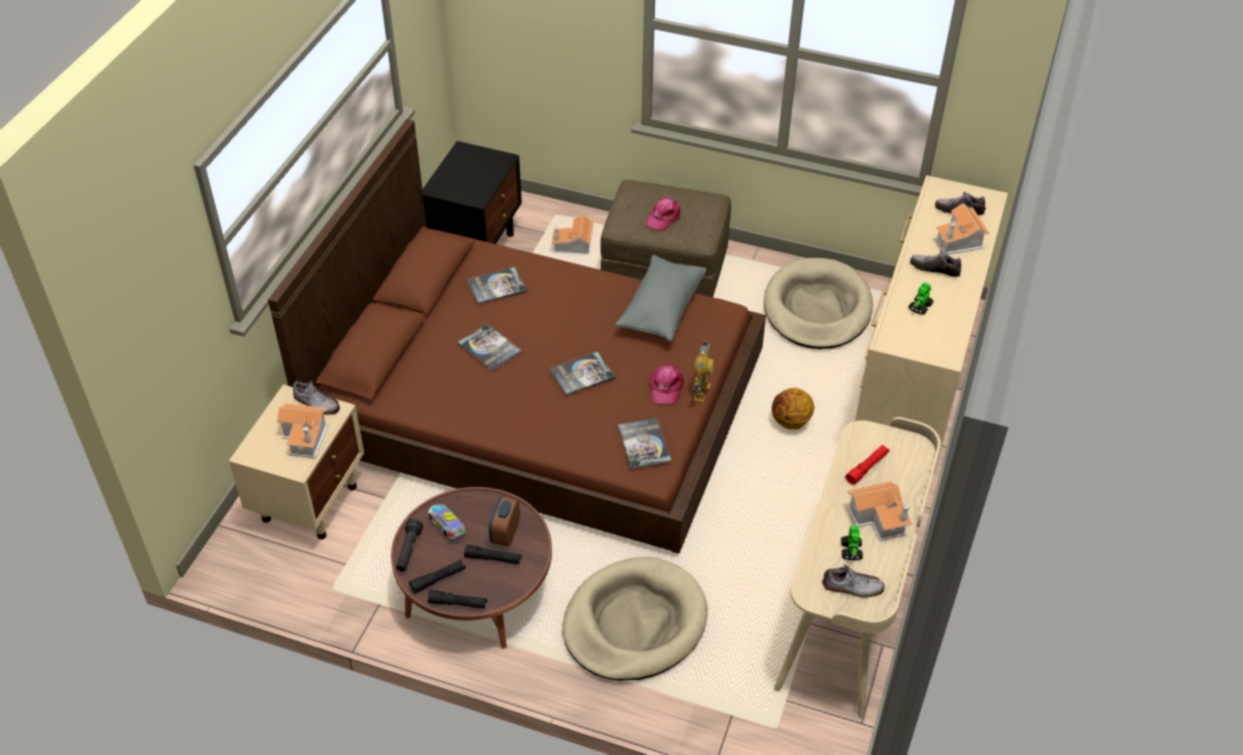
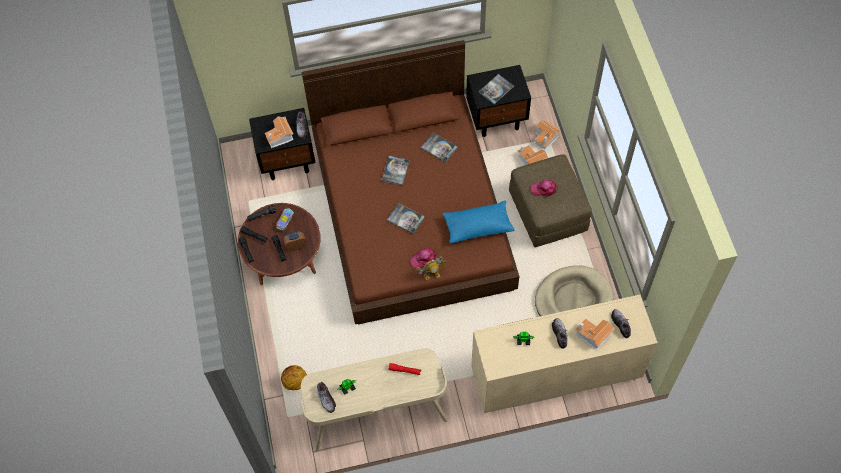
camera: 60 degrees right, 15 degrees up
beige nightstand [229,385,364,540] -> black nightstand [249,108,316,180]
beige dog bed [563,557,708,681] -> none
grey pillow [615,255,707,342] -> blue pillow [443,201,514,244]
book [617,418,671,469] -> book moved to [478,74,514,104]
basketball [772,388,814,430] -> basketball moved to [281,365,307,390]
toy house [847,481,912,541] -> toy house moved to [535,119,561,150]

